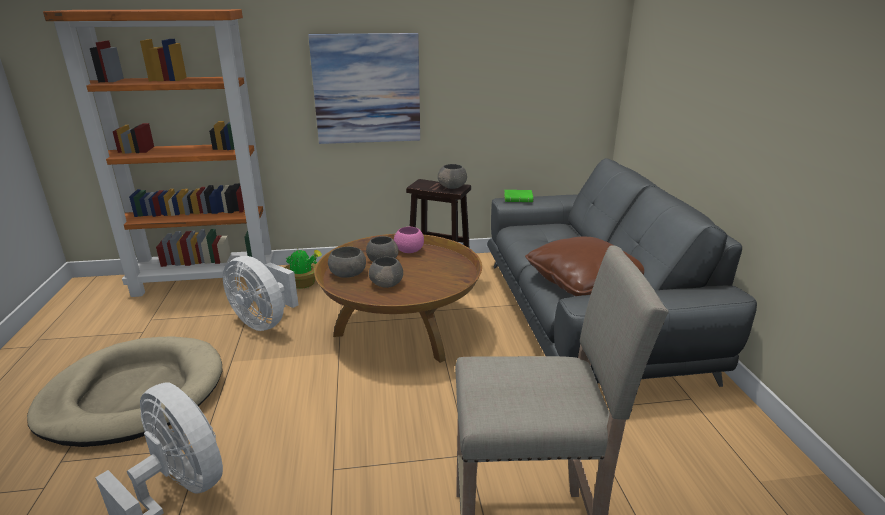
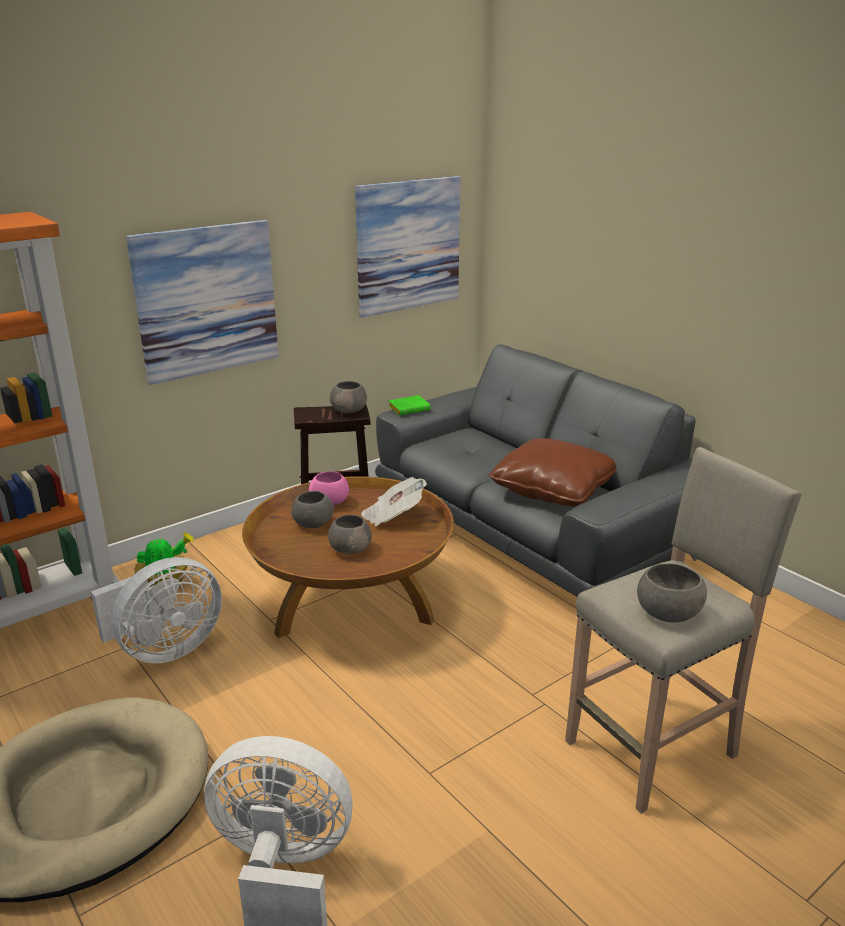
camera: 30 degrees left, 0 degrees up
white fan [223,256,298,331] -> white fan turned 45 degrees counterclockwise [91,557,222,663]
grey bowl [328,247,366,278] -> grey bowl moved to [637,563,707,623]
none -> picture [355,176,460,318]
none -> newspaper [361,477,427,526]

